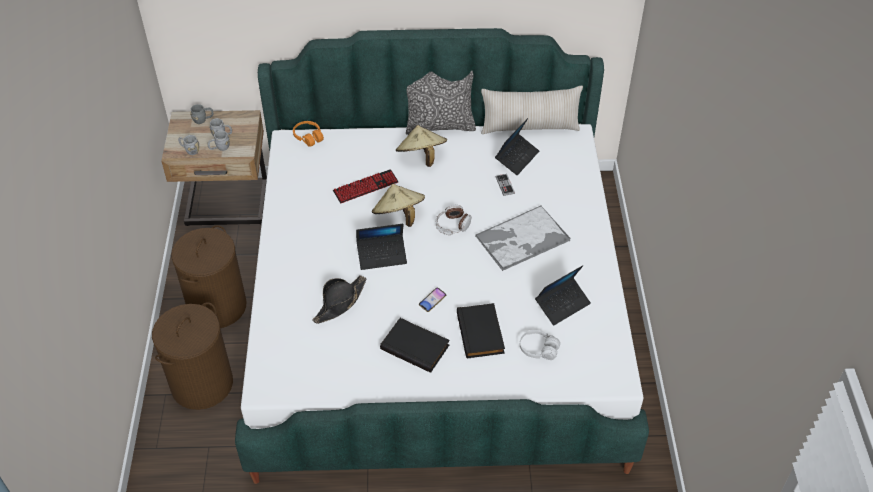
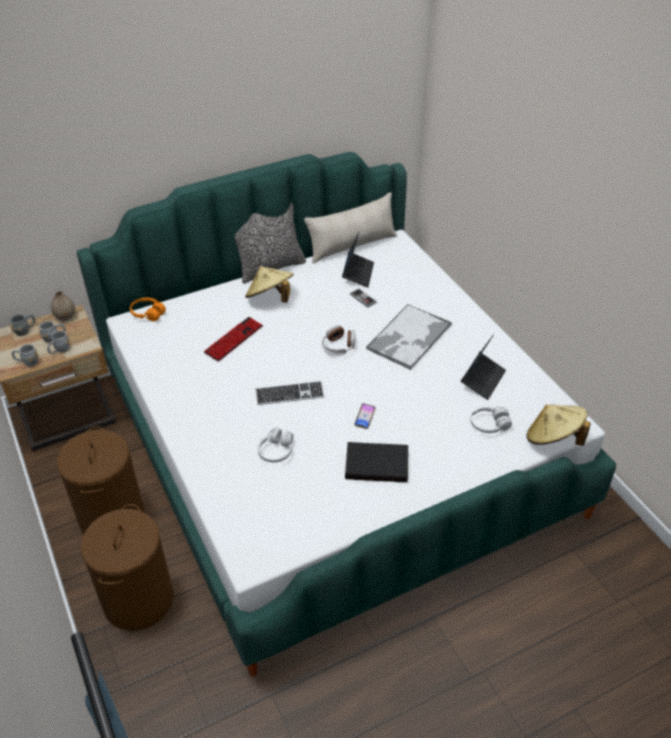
camera: 25 degrees left, 5 degrees down
black hat [312,275,366,324] -> white headphones [257,428,293,463]
laptop [356,224,407,270] -> keyboard [256,381,324,405]
beige hat [372,184,425,227] -> beige hat moved to [527,404,591,446]
black book [457,303,505,359] -> none
none -> vase [51,291,75,321]

